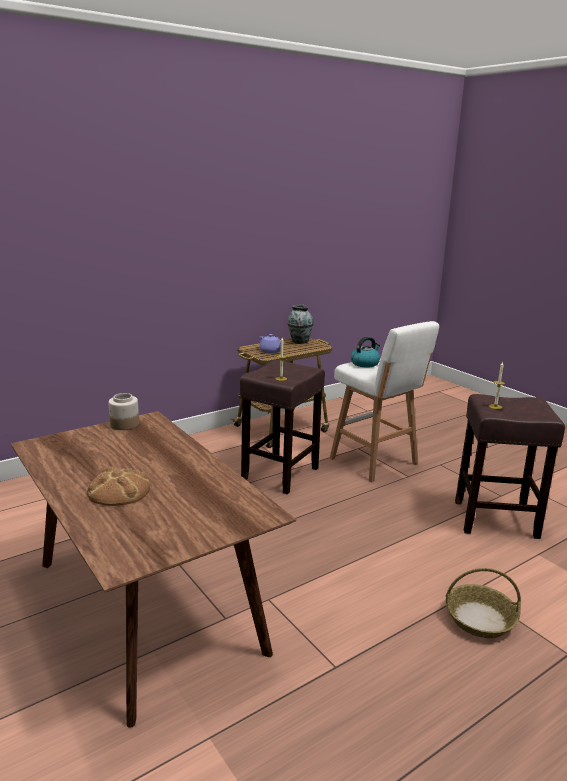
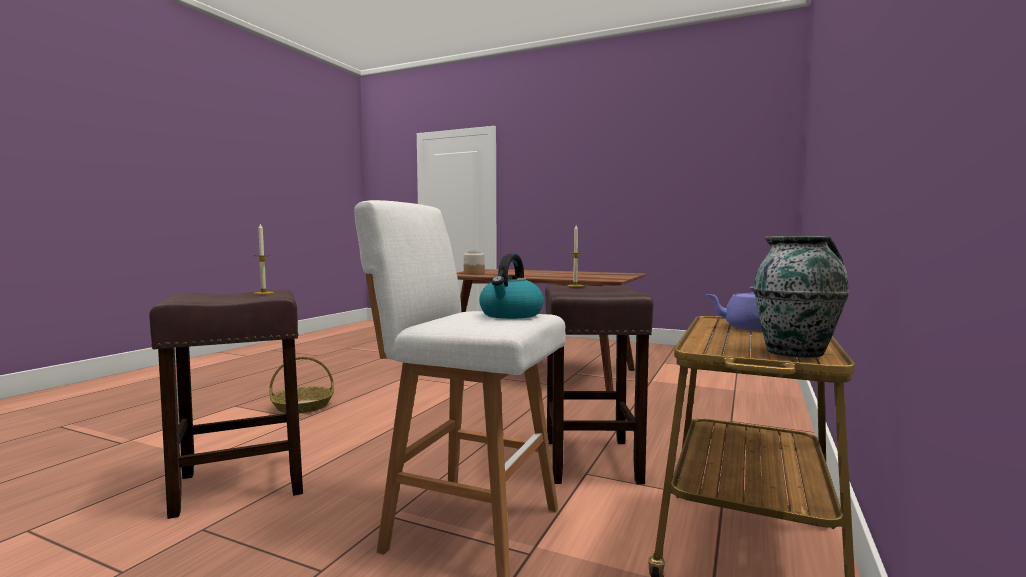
camera: 150 degrees right, 15 degrees down
bread [87,466,150,506] -> none
jar [109,393,139,430] -> jar moved to [464,251,485,274]

